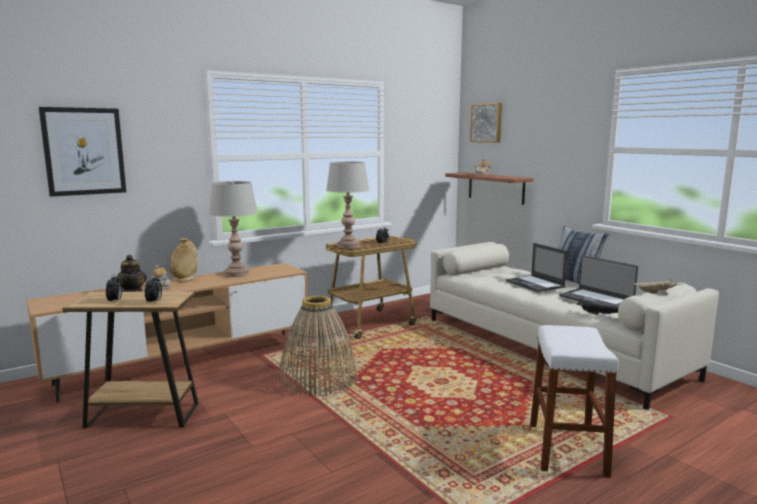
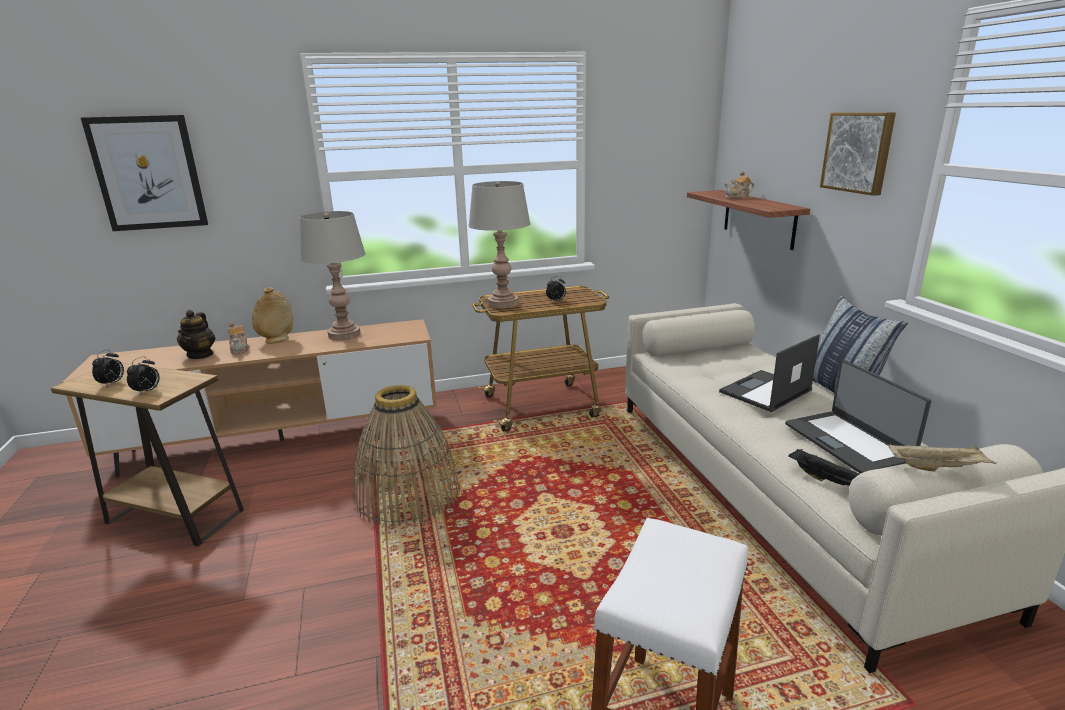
camera: 20 degrees right, 10 degrees up
picture [470,103,502,142] -> picture moved to [820,112,896,196]
laptop [506,243,567,292] -> laptop turned 60 degrees clockwise [719,334,820,412]

